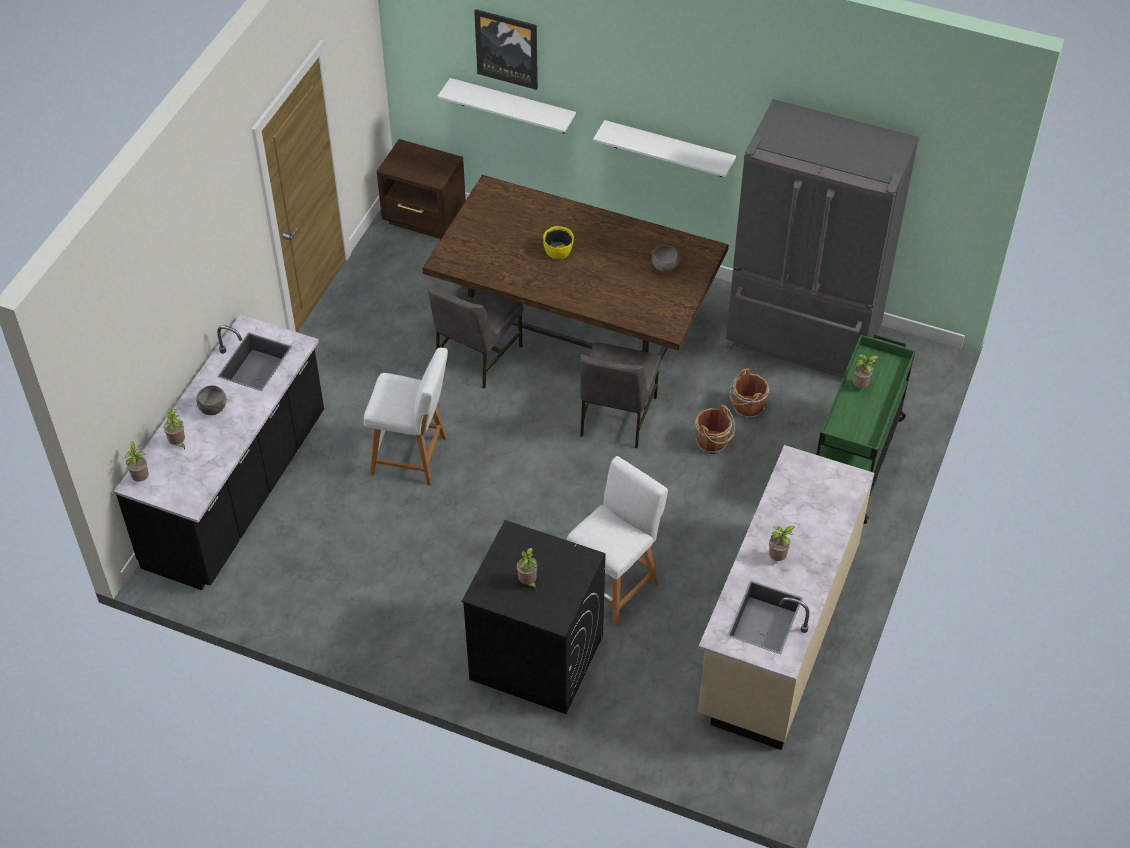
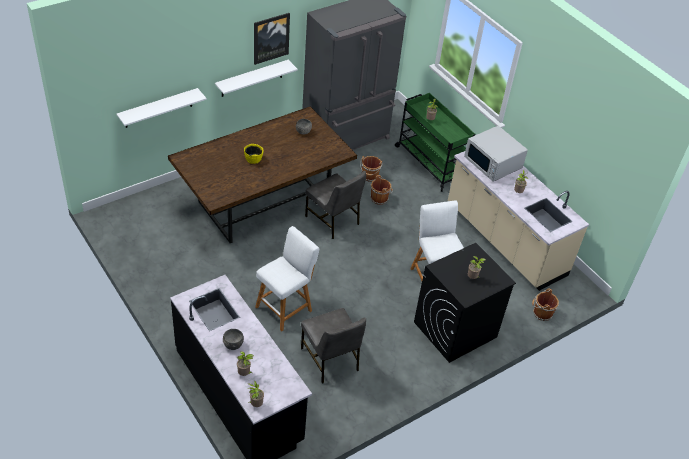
camera: 60 degrees left, 5 degrees down
brown nightstand [377,139,466,239] -> none
grey chair [428,285,523,389] -> grey chair moved to [301,308,366,384]
picture [474,9,538,90] -> picture moved to [254,13,290,65]
none -> white microwave [464,126,528,182]
none -> brown bucket [532,289,559,321]

